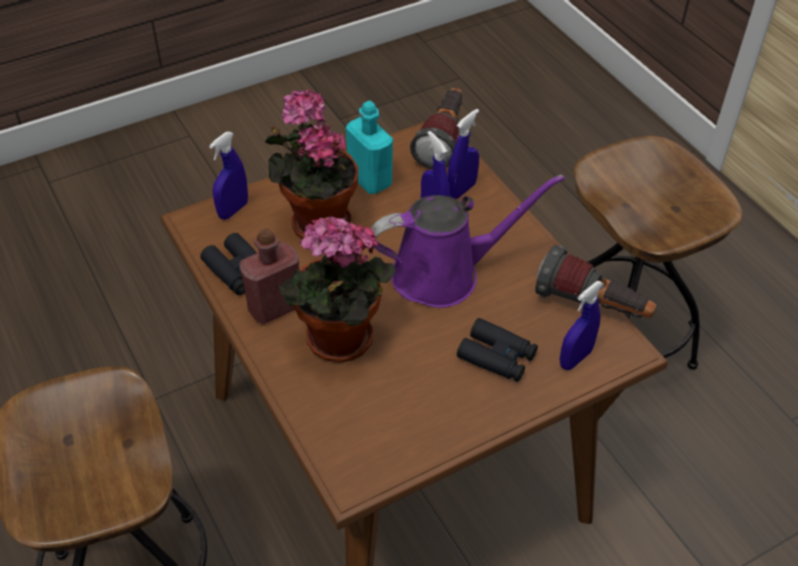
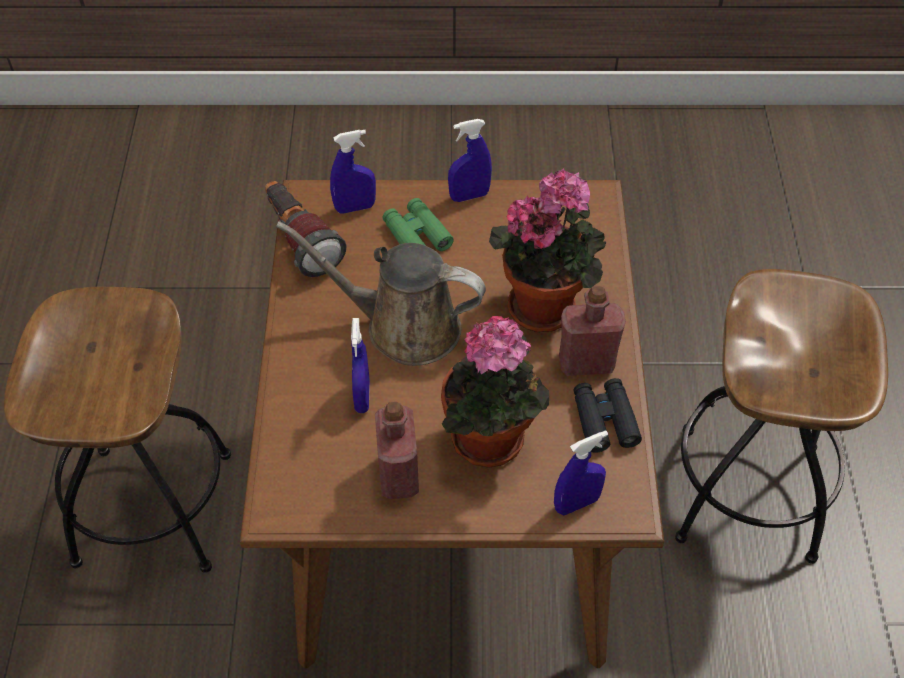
camera: 150 degrees left, 5 degrees up
turquoise bottle [346,101,393,194] -> red bottle [375,402,419,499]
purple watering can [371,175,565,308] -> brown watering can [276,221,486,366]
flashlight [410,88,463,169] -> none
blue spray bottle [447,109,479,199] -> blue spray bottle moved to [448,119,492,202]
black binoculars [457,318,538,382] -> green binoculars [383,198,454,251]

